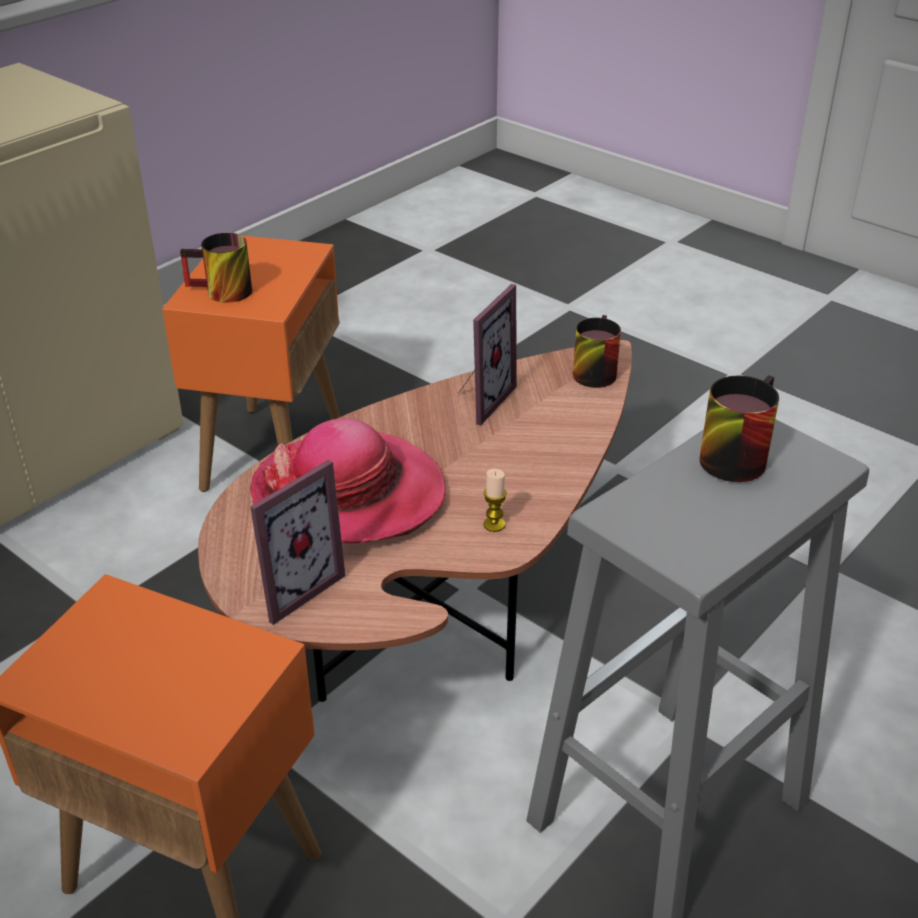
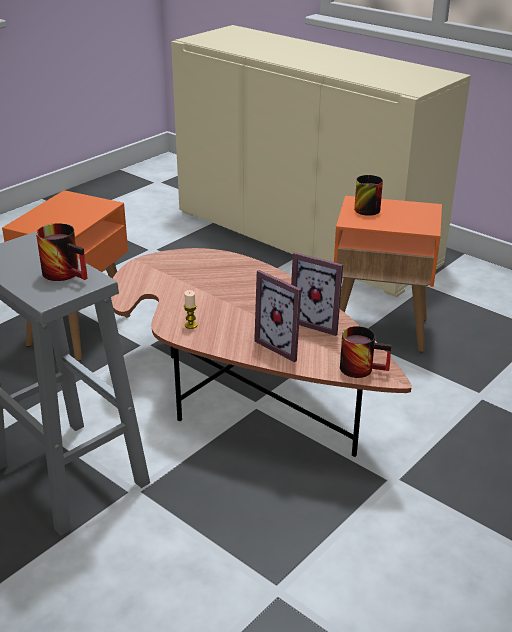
camera: 90 degrees right, 5 degrees down
hat [250,418,446,543] -> none
picture frame [250,460,345,625] -> picture frame moved to [254,270,301,362]

